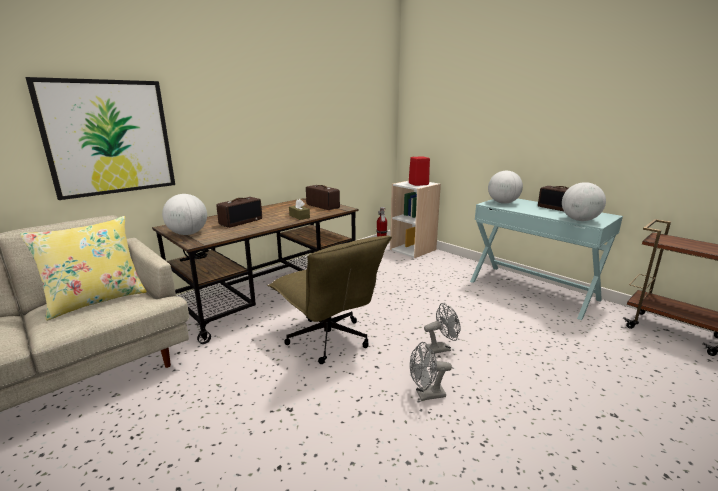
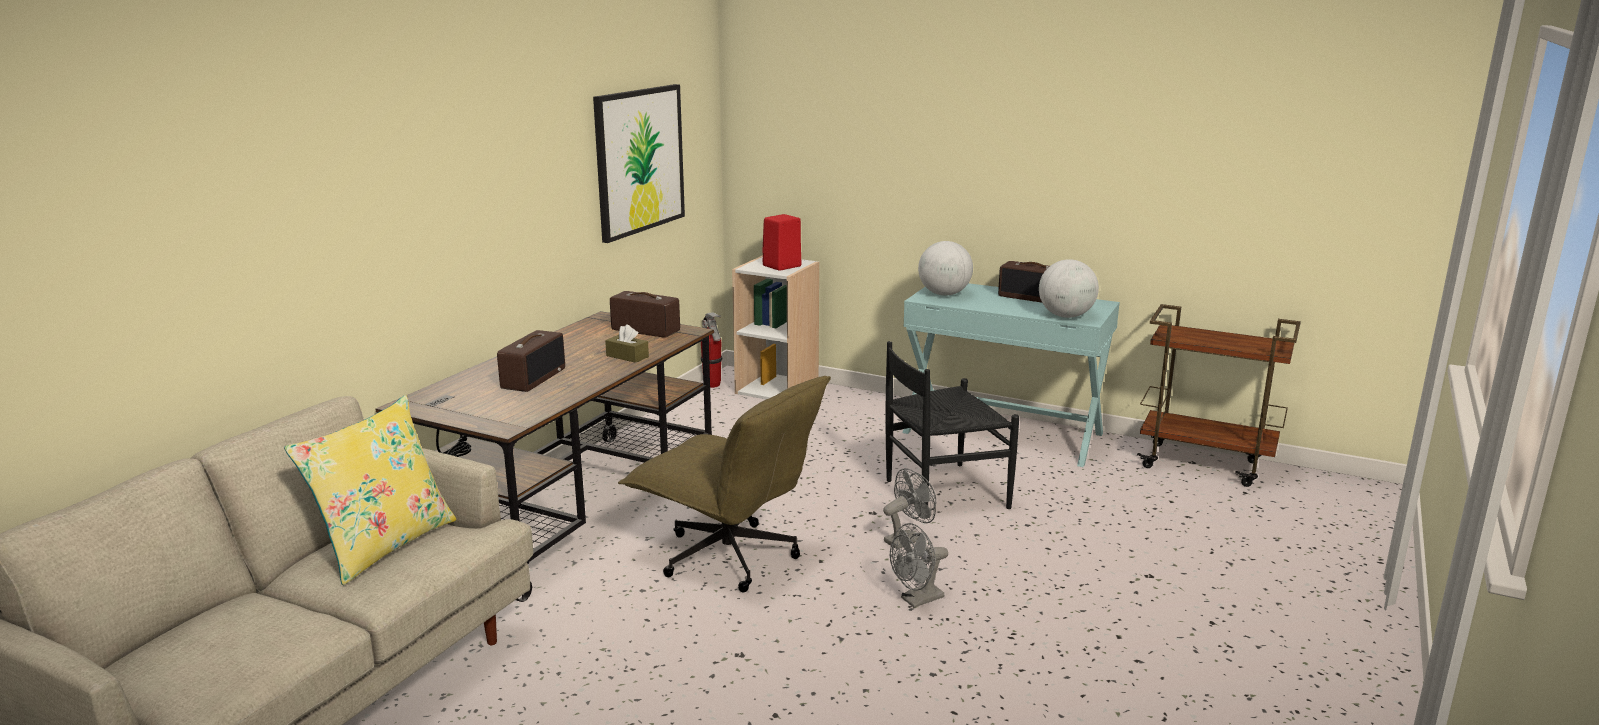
camera: 20 degrees left, 0 degrees up
picture [25,77,175,200] -> picture moved to [593,84,685,243]
globe [162,194,207,235] -> none
none -> black chair [886,341,1019,509]

